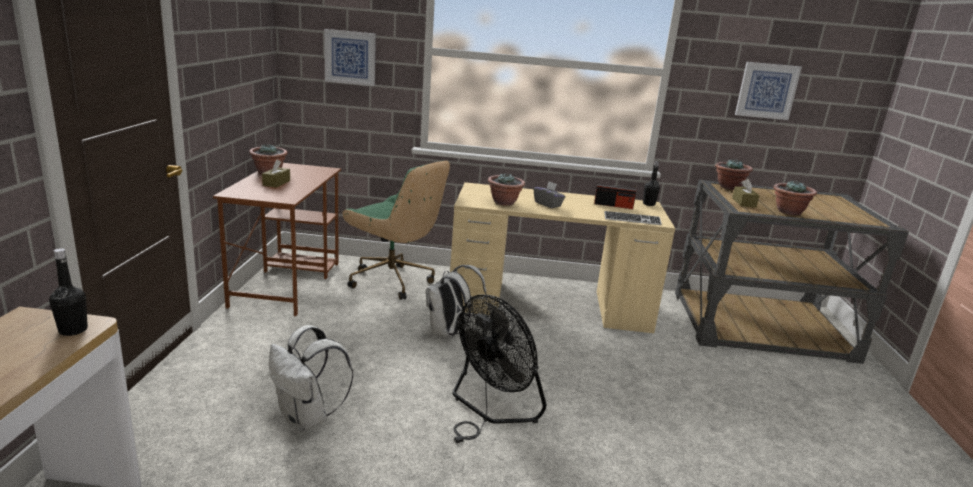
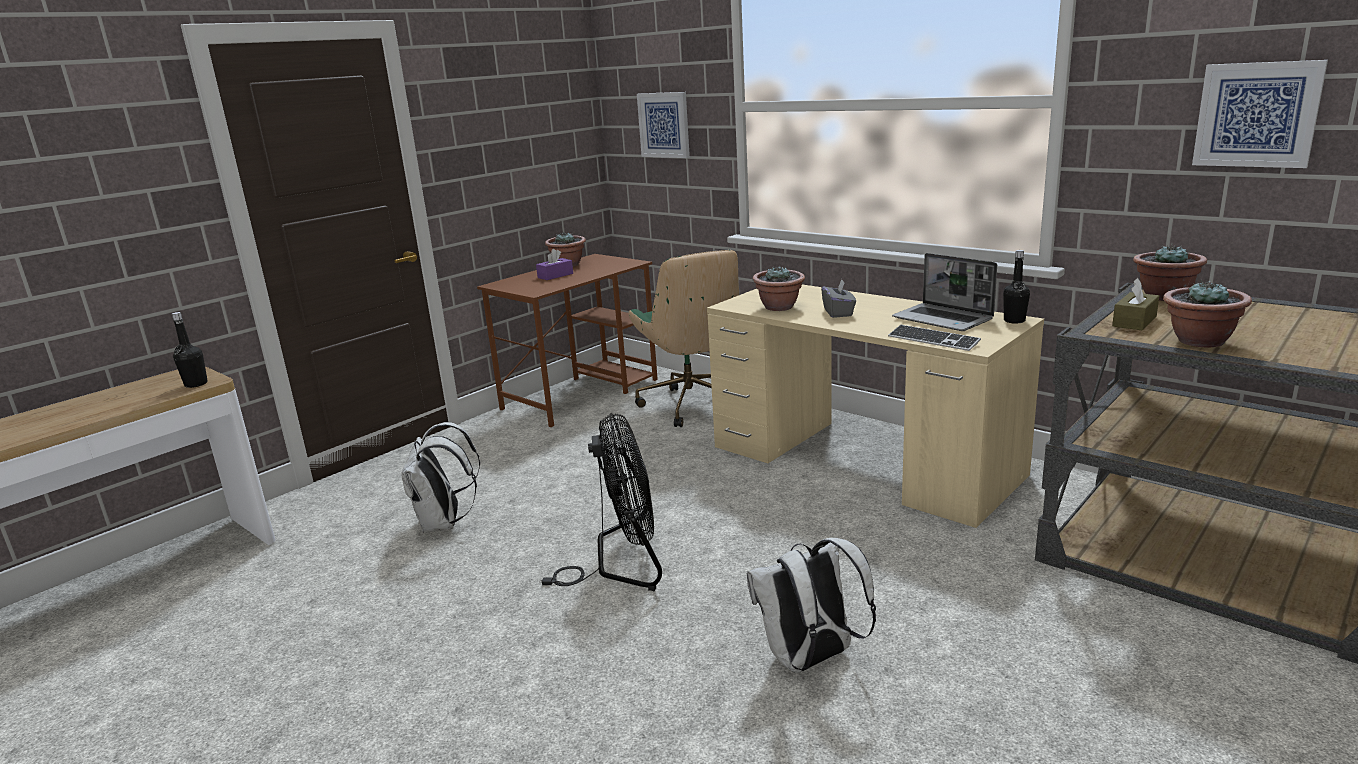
camera: 40 degrees right, 0 degrees up
brown tissue box [262,160,290,188] -> purple tissue box [536,249,573,280]
white backpack [426,265,487,338] -> white backpack moved to [747,538,876,673]
radio [594,184,636,209] -> laptop [892,253,997,331]

